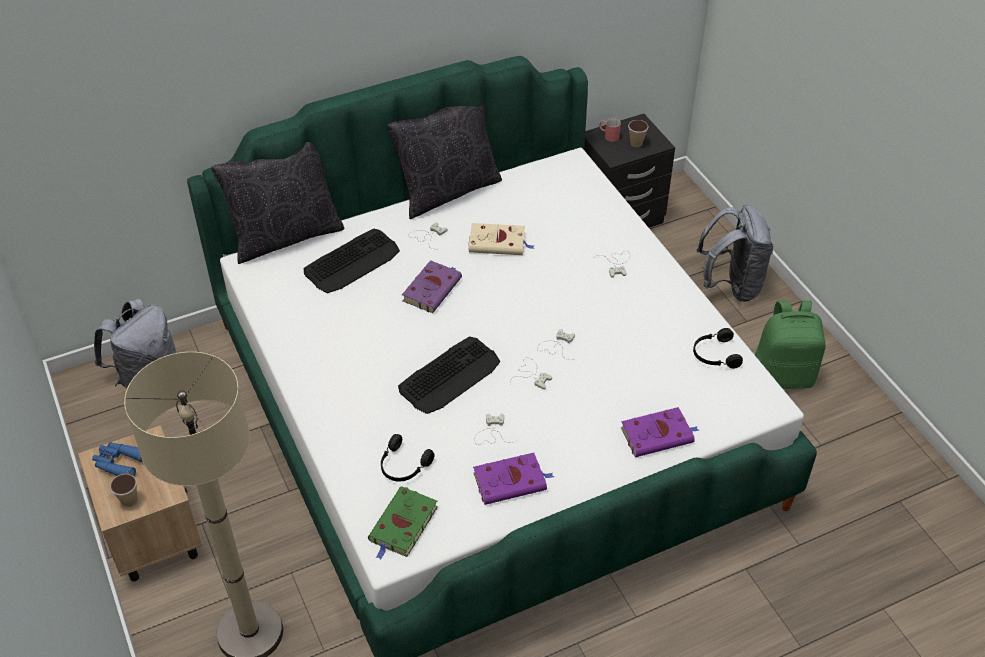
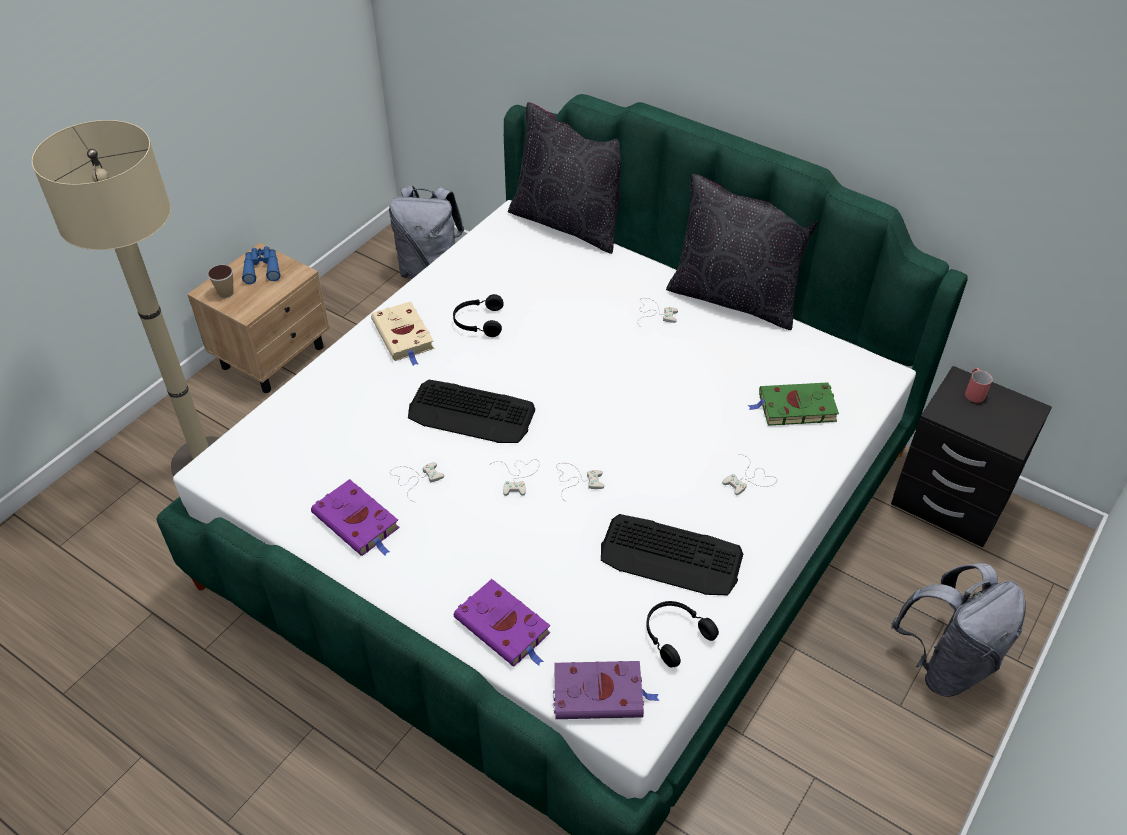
camera: 60 degrees right, 0 degrees up
keyboard [304,228,400,293] -> keyboard moved to [601,514,743,595]
green book [368,486,438,560] -> green book moved to [748,382,839,426]
black headphones [381,434,435,482] -> black headphones moved to [453,294,504,337]
purple book [402,260,462,313] -> purple book moved to [553,661,660,719]
beige book [468,223,534,255] -> beige book moved to [371,301,434,366]
cup [628,120,649,147] -> none
green backpack [755,300,826,389] -> none

